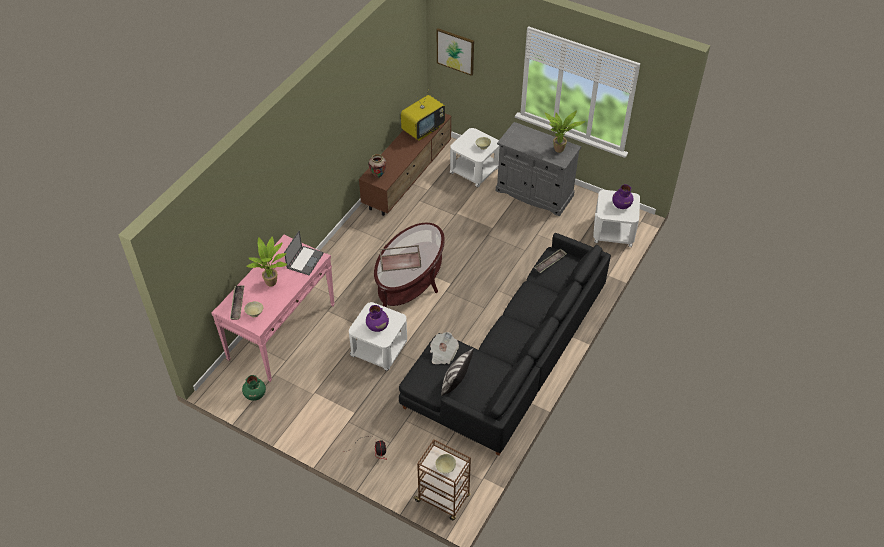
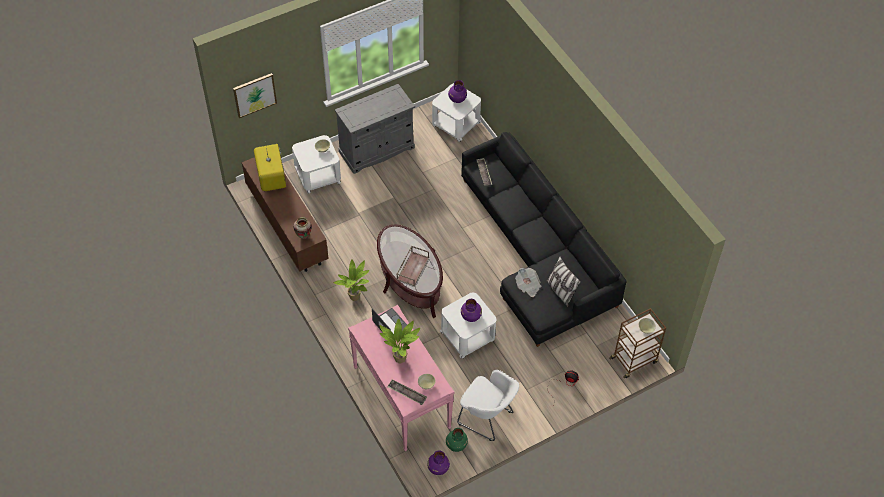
camera: 60 degrees left, 5 degrees up
potted plant [545,110,585,153] -> potted plant moved to [333,259,369,301]
none -> purple vase [427,450,450,475]
none -> white armchair [457,370,519,441]

